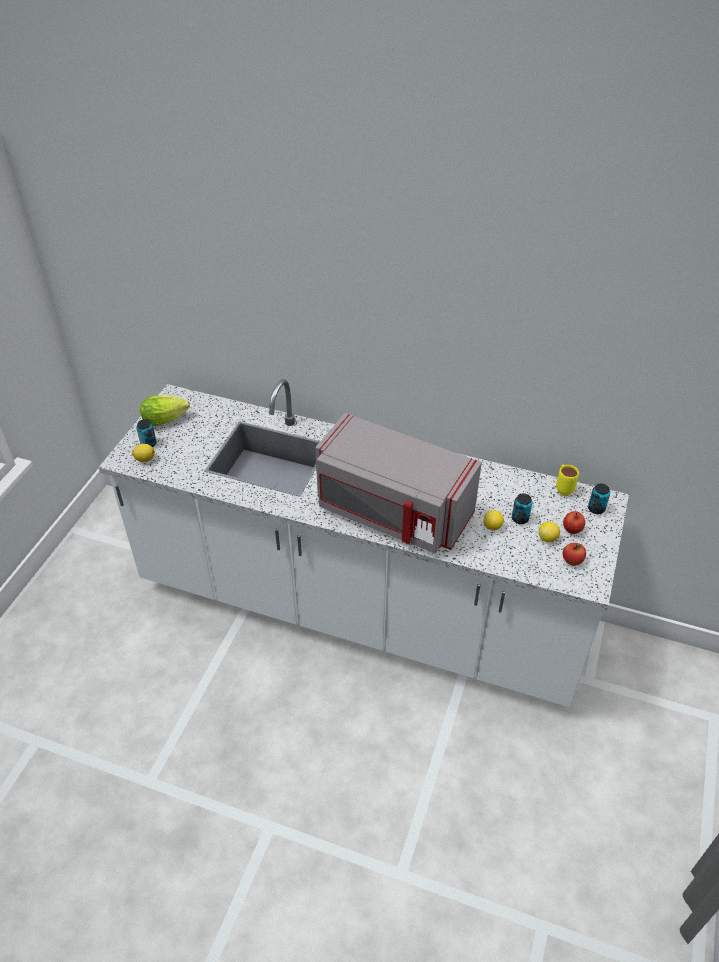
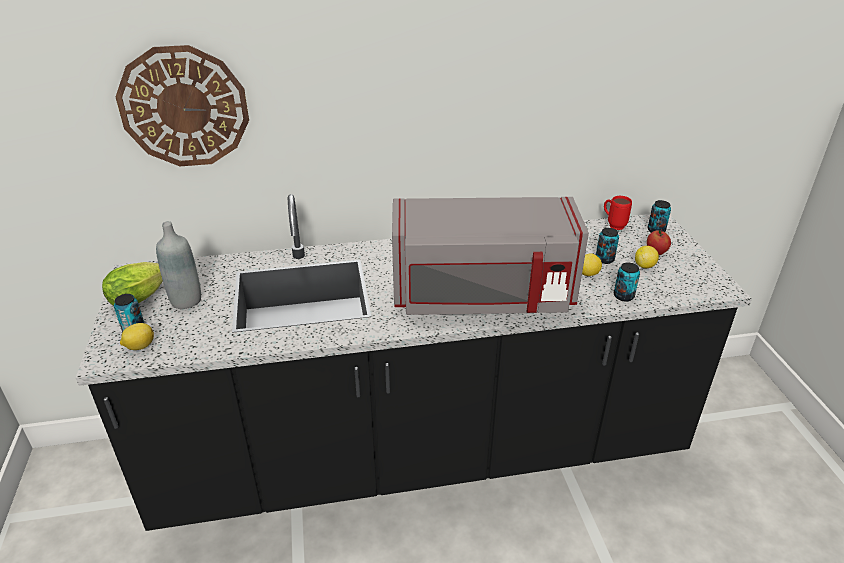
camera: 30 degrees left, 10 degrees down
white counter [99,379,629,707] -> black counter [76,194,752,531]
yellow mug [556,465,579,496] -> red mug [604,196,632,230]
apple [563,543,586,566] -> none
none -> wall clock [116,45,249,166]
none -> grey bottle [156,221,201,309]
none -> can [614,263,640,301]

